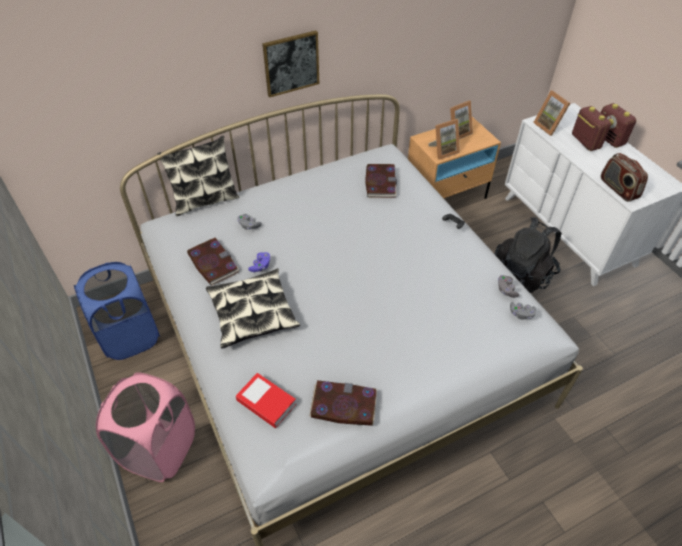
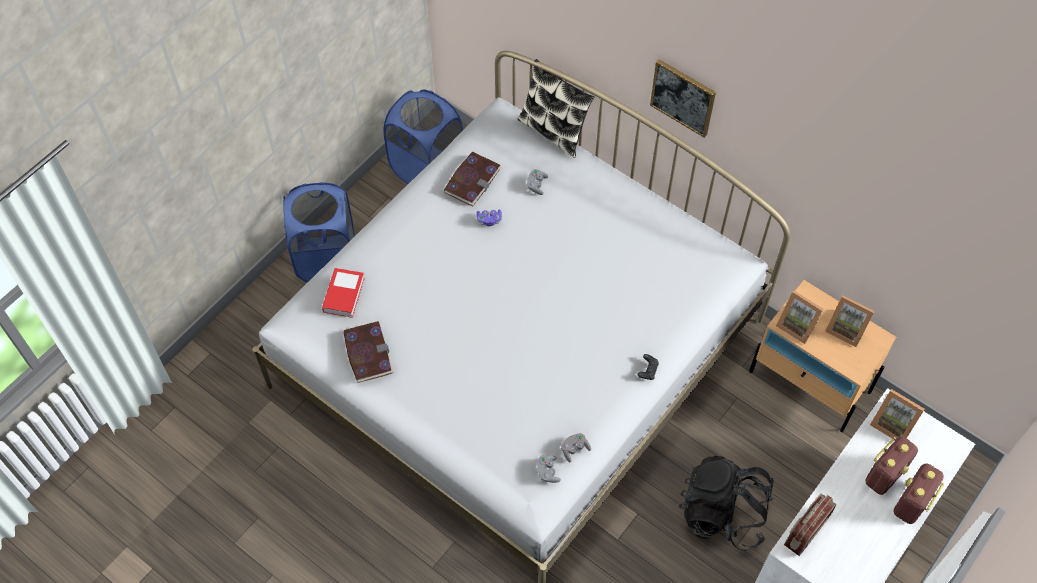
camera: 65 degrees right, 10 degrees up
pink laundry basket [96,372,195,482] -> blue laundry basket [283,182,355,283]
pillow [206,268,300,349] -> none
book [365,164,397,198] -> none
picture frame [533,90,570,136] -> picture frame turned 90 degrees counterclockwise [870,389,925,439]

